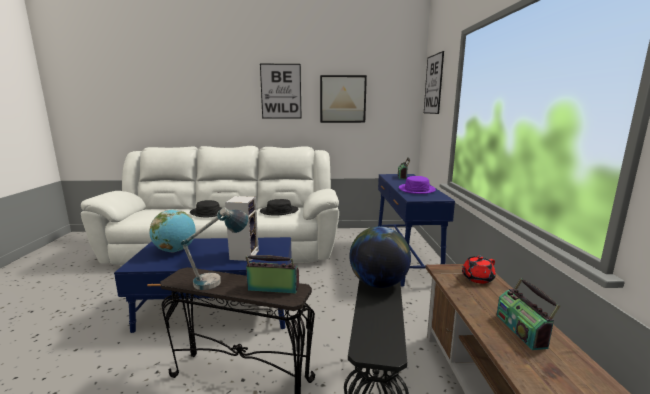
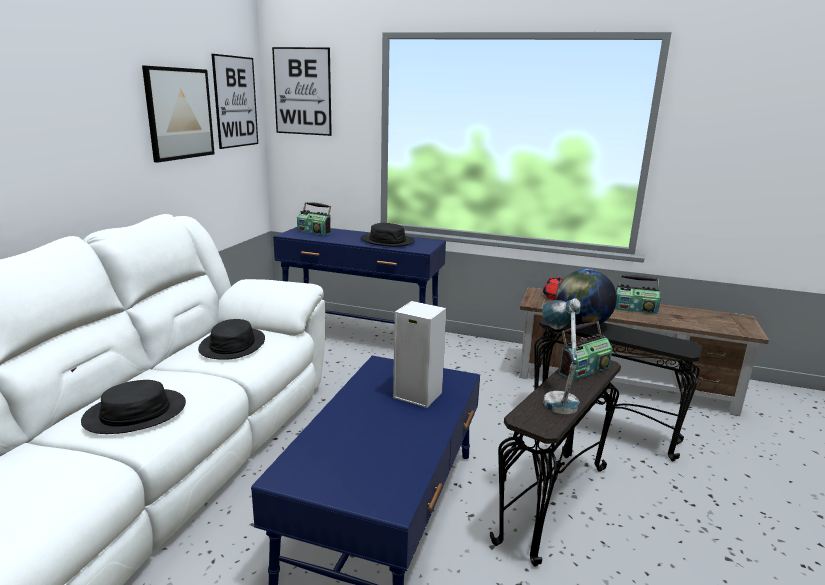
camera: 70 degrees left, 5 degrees up
globe [149,209,196,252] -> none
radio [245,255,299,293] -> radio turned 150 degrees counterclockwise [559,321,613,380]
picture [260,64,302,119] -> picture moved to [212,54,258,149]
purple hat [399,176,436,194] -> black hat [361,223,415,247]

